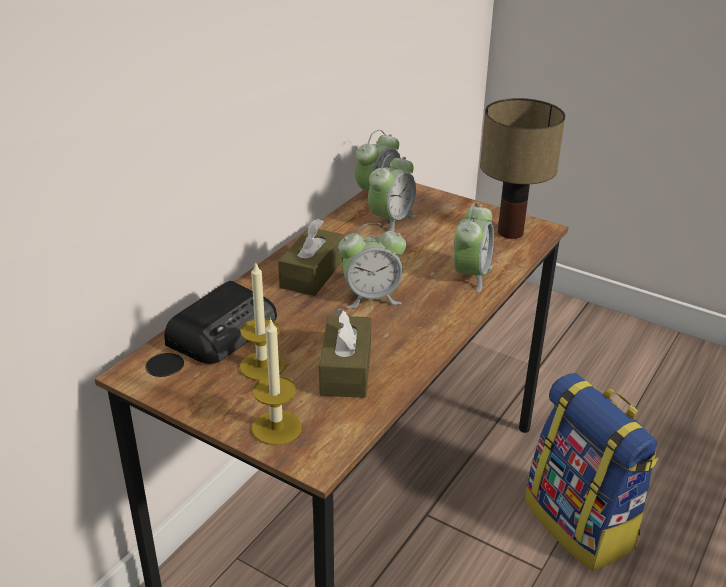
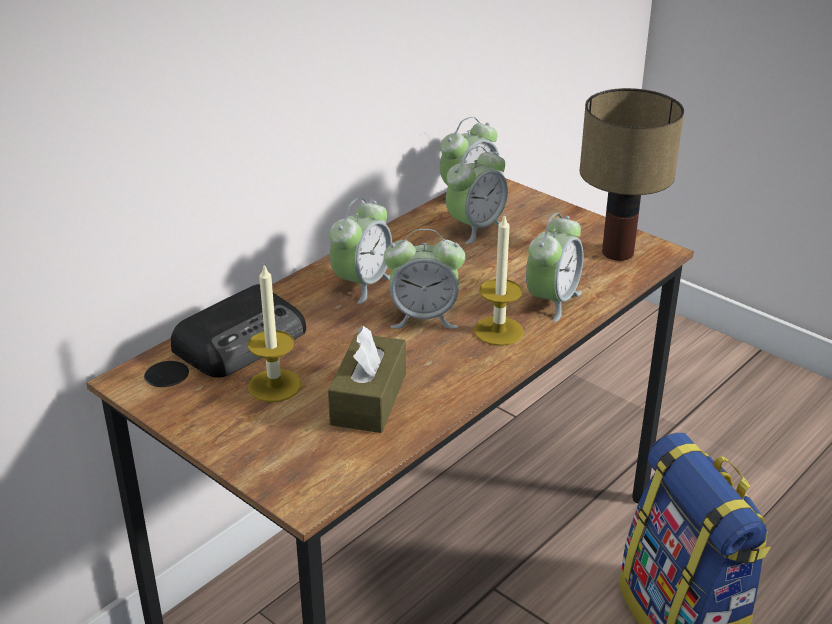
camera: 10 degrees right, 0 degrees up
candle [252,318,302,445] -> candle moved to [474,213,524,346]
brown tissue box [278,218,343,296] -> alarm clock [330,197,392,304]

